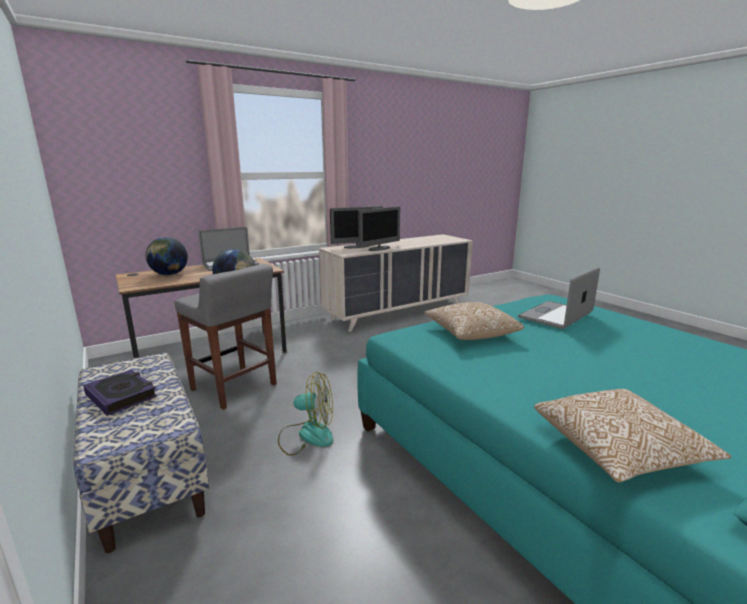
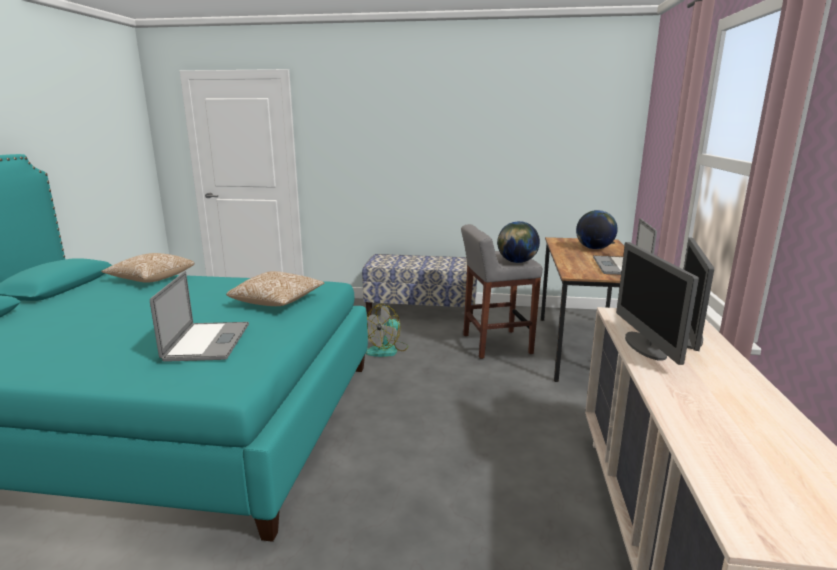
camera: 130 degrees right, 0 degrees up
book [83,369,157,416] -> none

